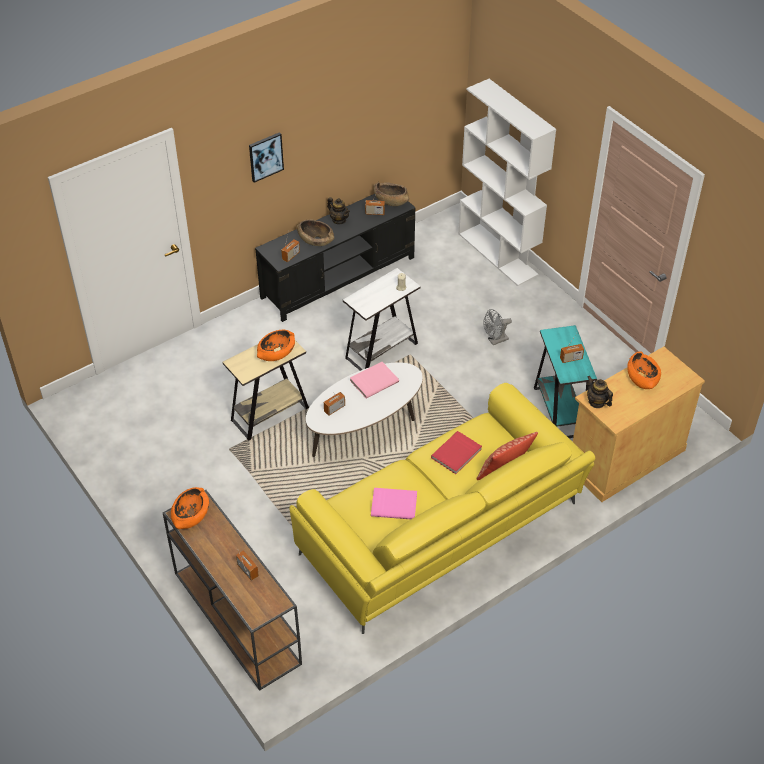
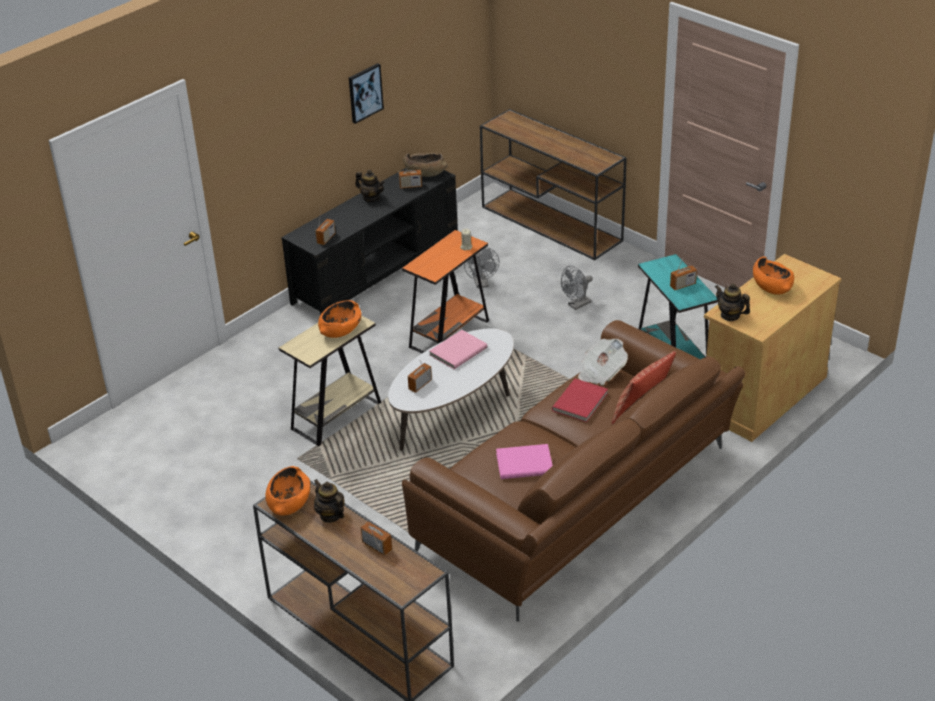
camera: 10 degrees left, 10 degrees down
picture [249,132,284,183] -> picture moved to [349,63,384,124]
yellow sofa [289,383,595,634] -> brown sofa [402,320,745,622]
brown bowl [297,220,334,246] -> none
white side table [343,268,421,371] -> orange side table [402,230,489,353]
white bookcase [458,79,556,286] -> brown console table [480,109,627,260]
none -> teapot [314,479,345,523]
none -> grey fan [464,247,499,288]
none -> newspaper [578,339,628,385]

